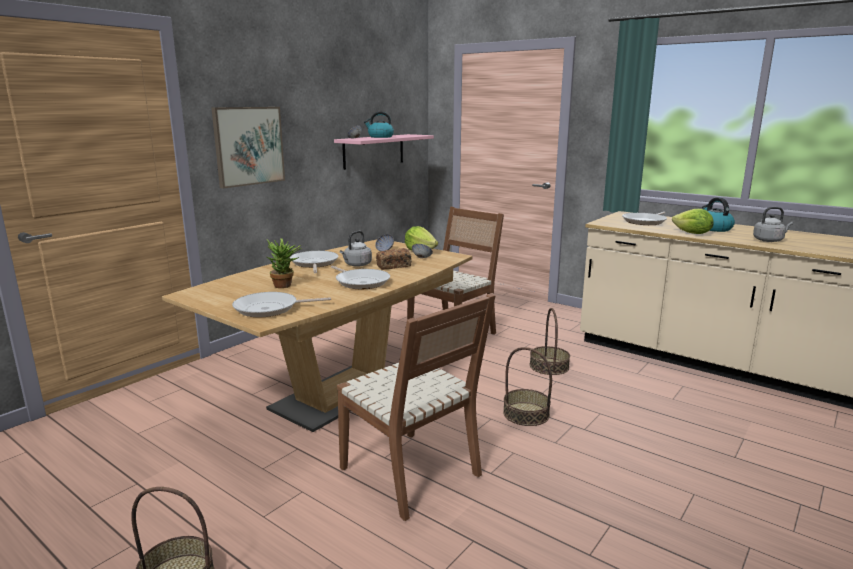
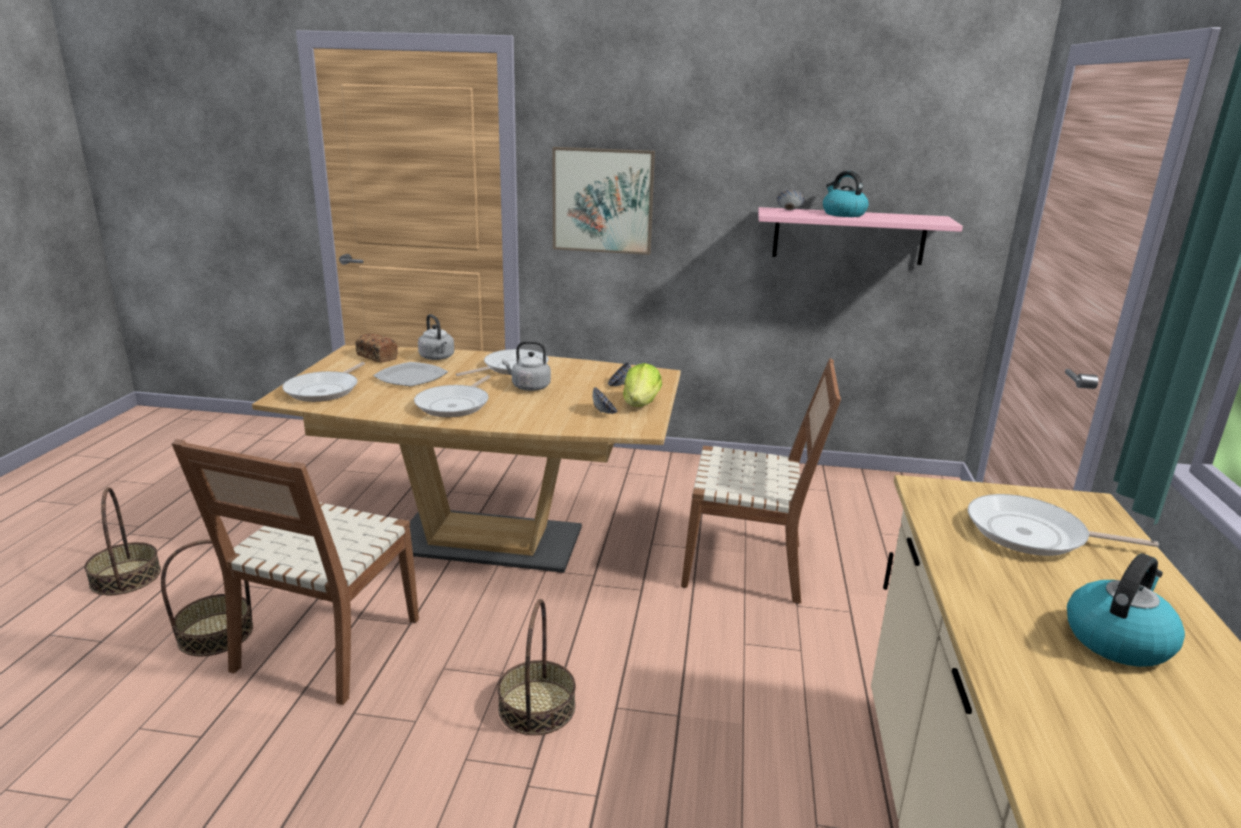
camera: 60 degrees right, 5 degrees up
frying pan [232,292,331,317] -> frying pan turned 120 degrees counterclockwise [282,362,365,402]
potted plant [267,238,301,288] -> plate [373,362,448,386]
bread [376,248,412,270] -> bread moved to [355,334,398,363]
basket [530,308,570,375] -> basket moved to [161,539,253,656]
lettuce [672,209,714,234] -> none
grey kettle [753,207,793,242] -> grey kettle moved to [418,314,454,360]

